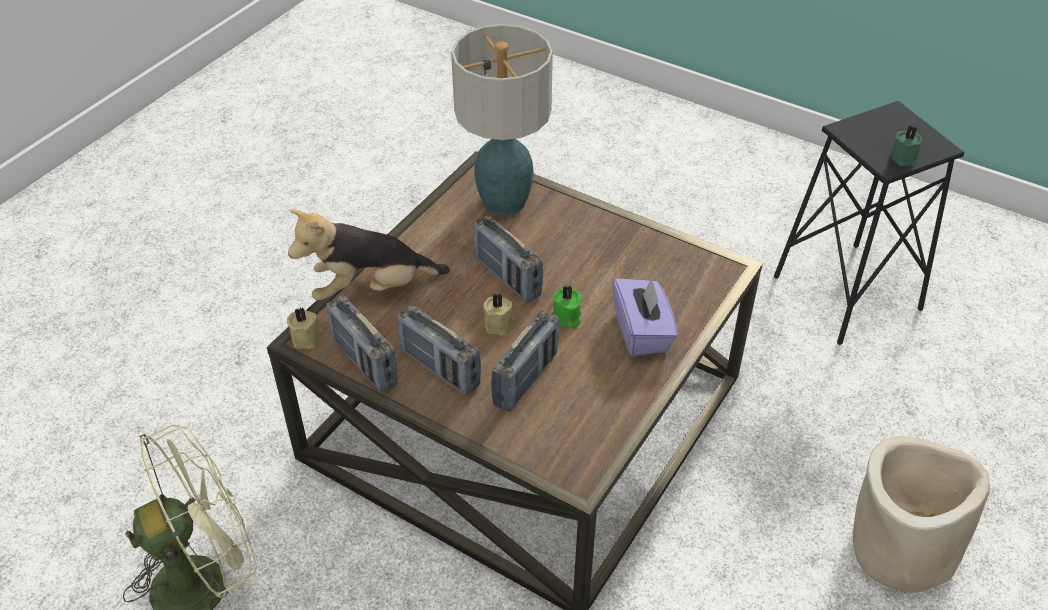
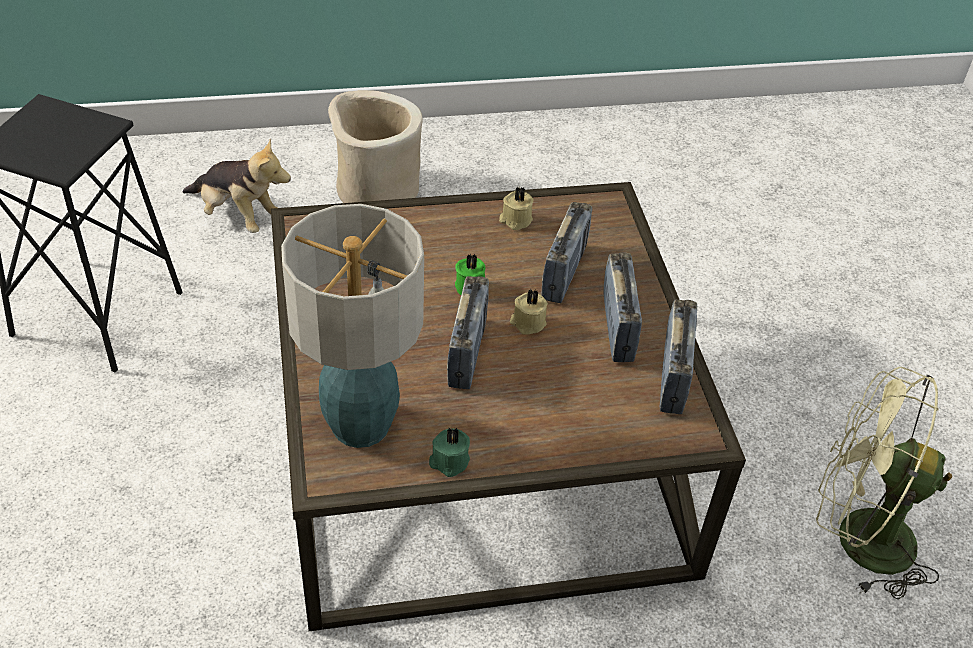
camera: 135 degrees left, 0 degrees up
beige candle [287,307,323,349] -> beige candle moved to [499,187,533,230]
plush toy [288,209,450,301] -> plush toy moved to [182,139,291,233]
radio [491,311,559,412] -> radio turned 120 degrees clockwise [541,202,592,303]
purple tissue box [612,277,678,356] -> none
green candle [890,125,922,166] -> green candle moved to [429,426,470,477]

